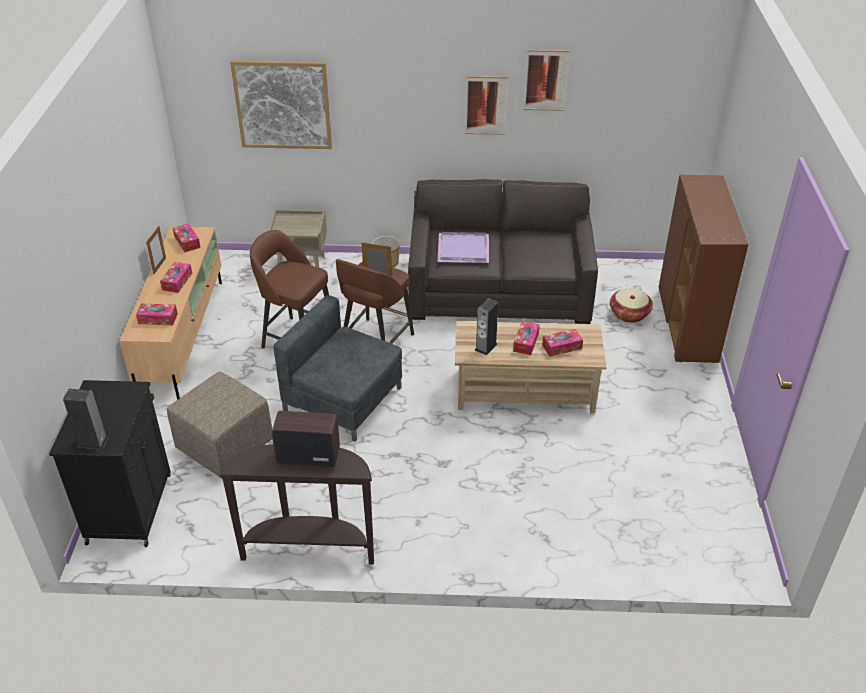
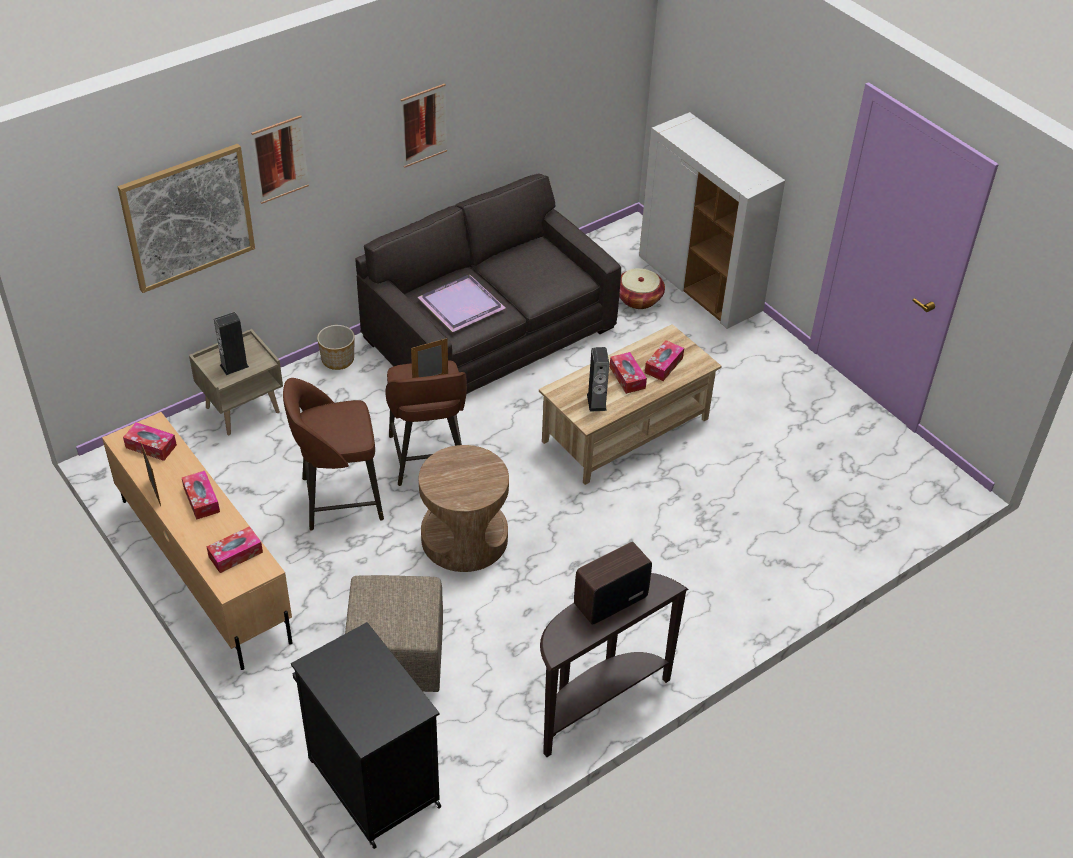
camera: 40 degrees left, 5 degrees up
speaker [63,389,108,450] -> speaker moved to [214,312,249,375]
grey armchair [273,295,402,441] -> brown side table [419,445,509,572]
picture [523,50,570,111] -> picture moved to [251,115,309,204]
brown cabinet [659,175,749,363] -> white cabinet [639,112,785,329]

